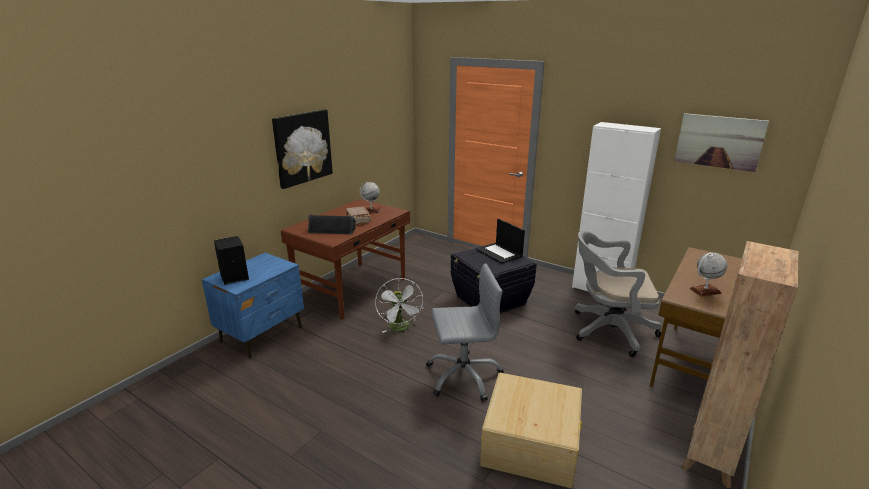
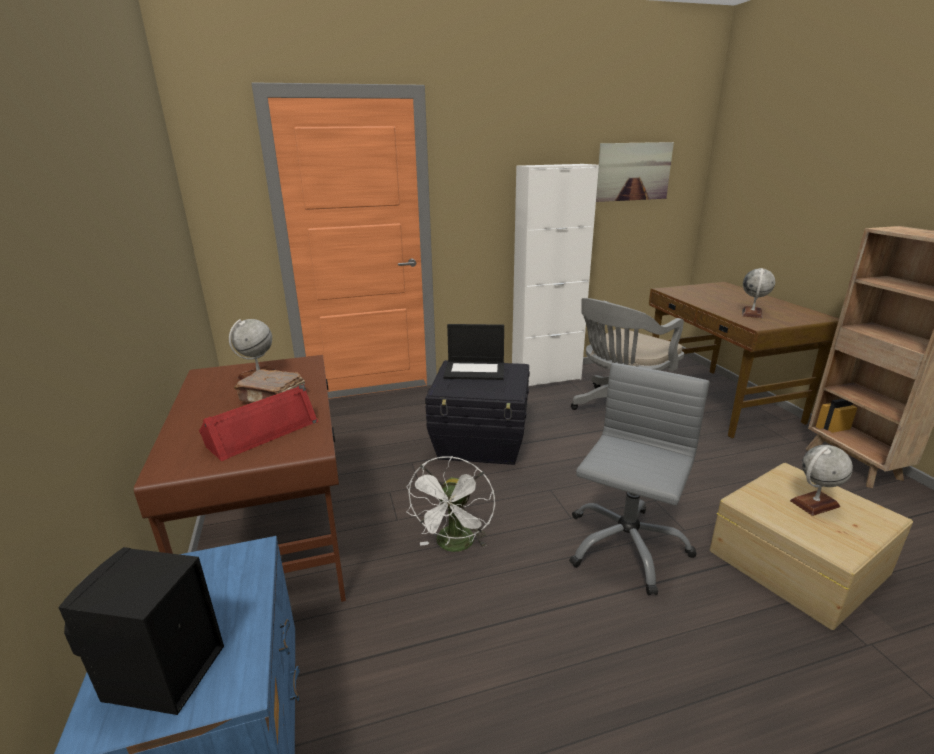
camera: 50 degrees left, 0 degrees up
picture [272,109,333,189] -> none
black speaker [308,215,356,235] -> red speaker [199,384,318,461]
white fan [375,278,423,333] -> white fan turned 75 degrees clockwise [406,456,495,552]
none -> globe [790,445,853,516]

